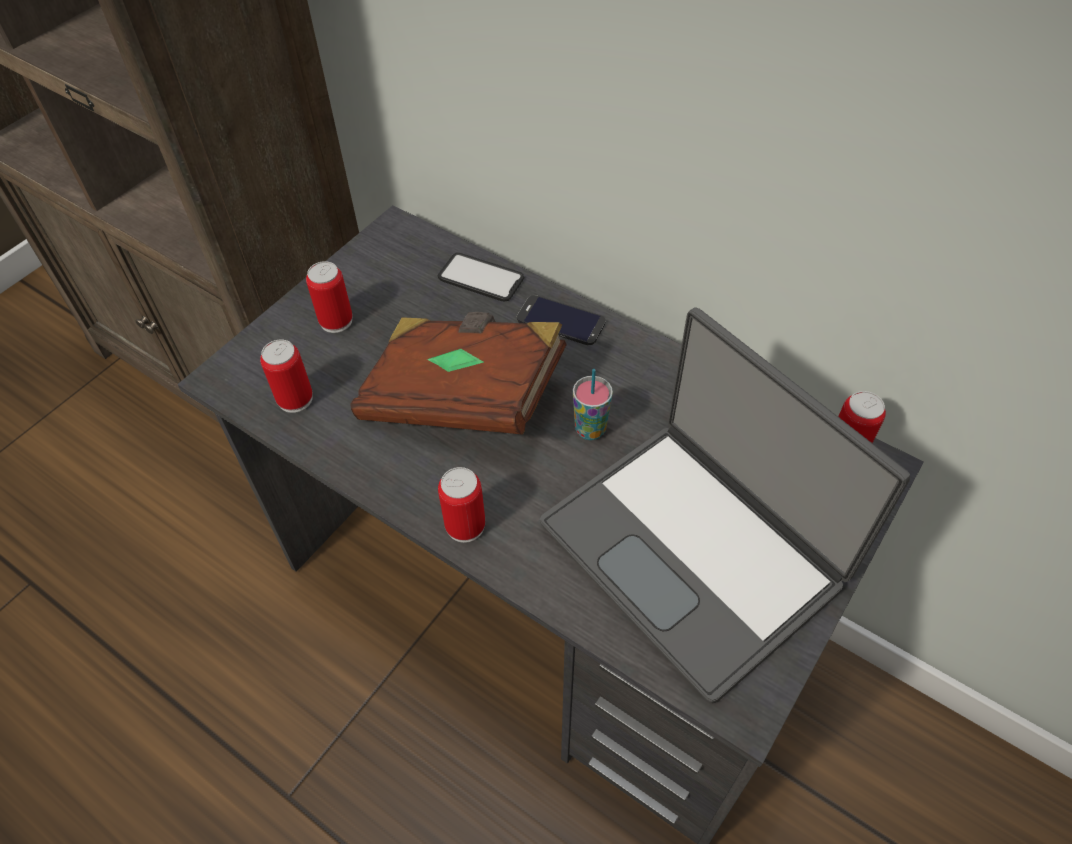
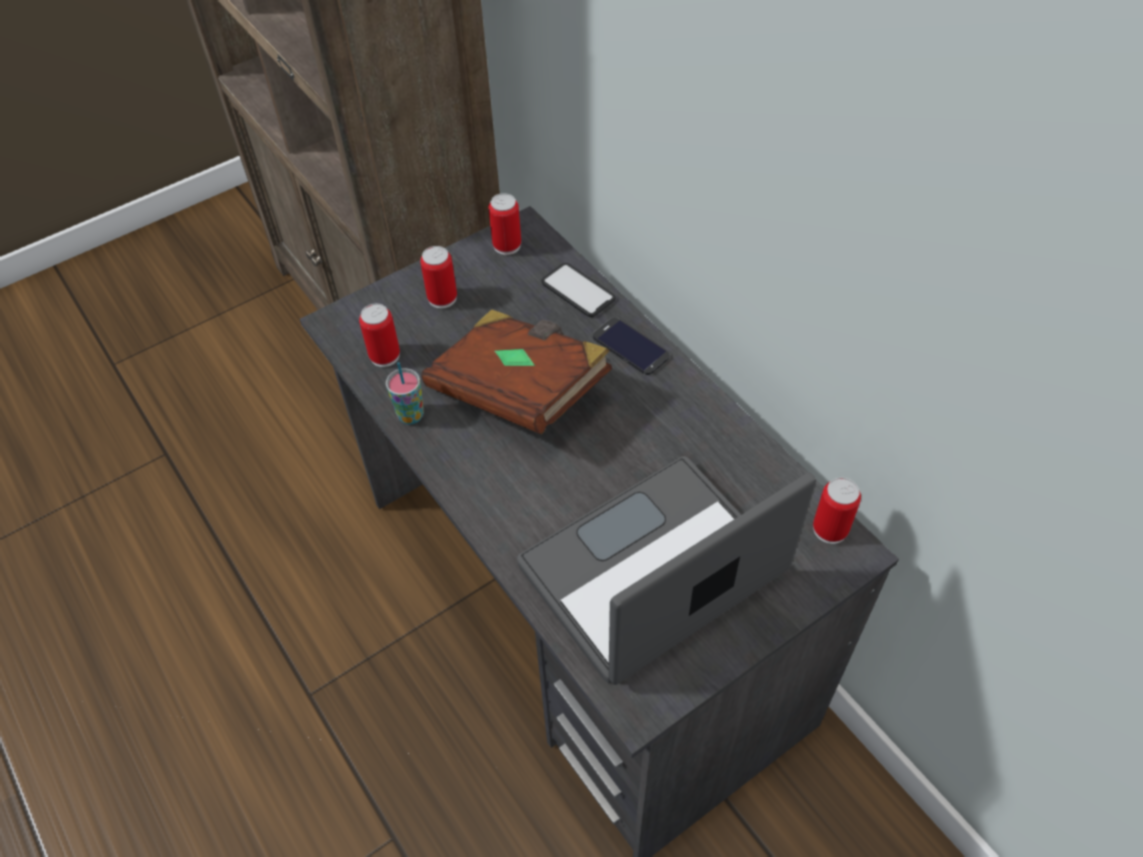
camera: 20 degrees right, 0 degrees up
can [438,467,485,543] -> can moved to [489,193,521,255]
laptop [540,308,910,704] -> laptop turned 75 degrees clockwise [517,456,816,685]
cup [573,369,613,440] -> cup moved to [386,362,424,424]

